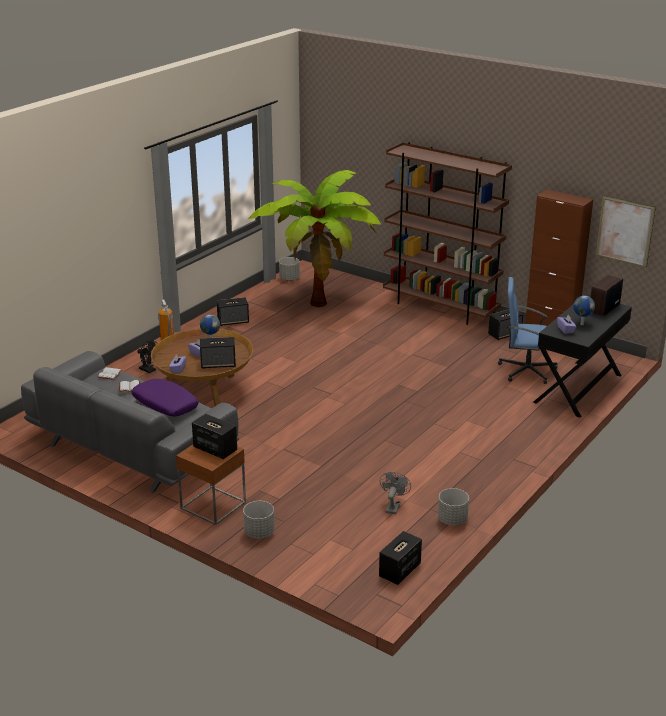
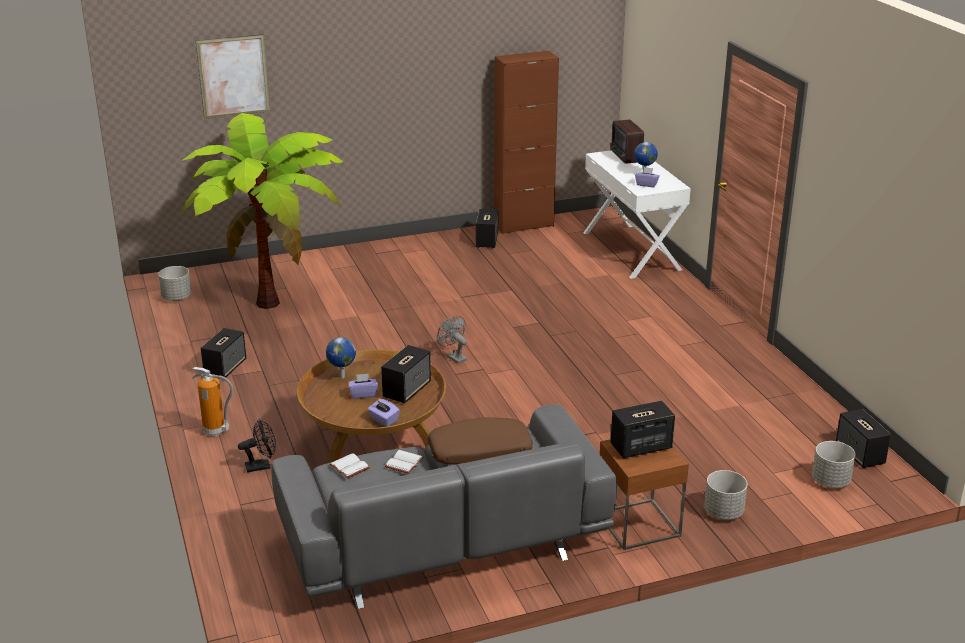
camera: 55 degrees left, 0 degrees up
purple pillow [132,379,198,416] -> brown pillow [428,417,533,464]
grey fan [380,472,411,514] -> grey fan moved to [437,316,467,364]
brown bookcase [383,142,512,325] -> none
grey planter [438,488,469,526] -> grey planter moved to [812,441,856,488]
blue office chair [498,277,558,384] -> none
black desk [533,295,632,418] -> white desk [583,150,691,279]
picture [595,196,656,268] -> picture moved to [196,34,270,119]

